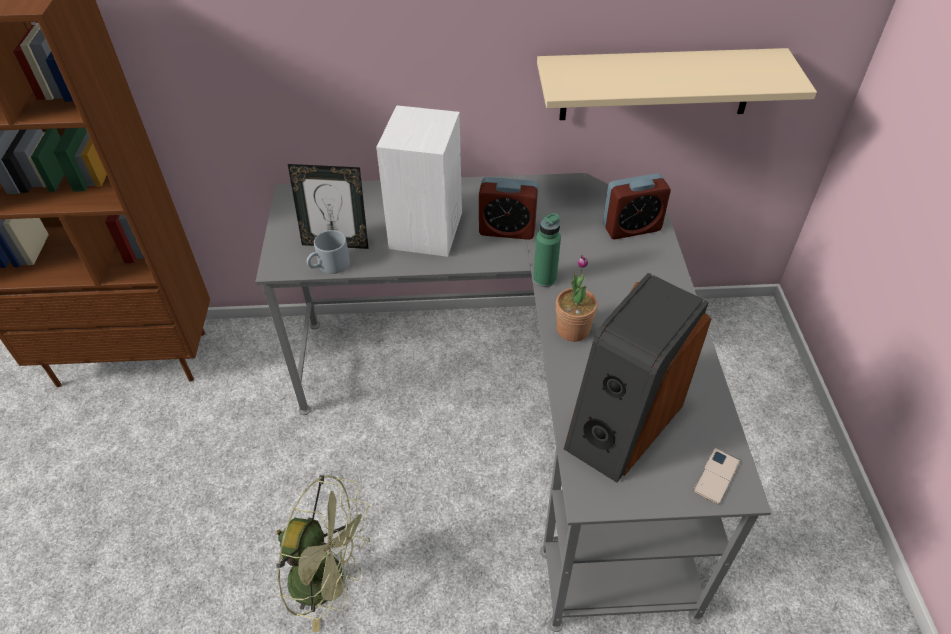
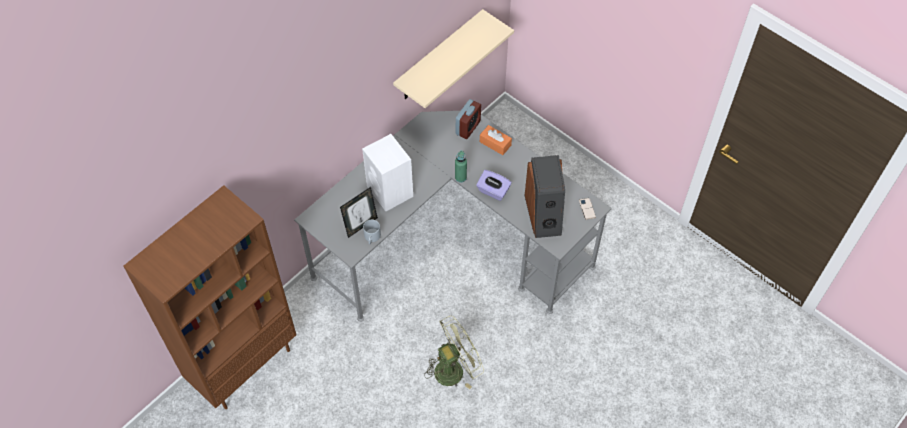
camera: 45 degrees left, 10 degrees up
alarm clock [479,177,538,240] -> none
potted plant [556,255,597,342] -> purple tissue box [476,170,512,201]
none -> orange tissue box [480,125,512,155]

